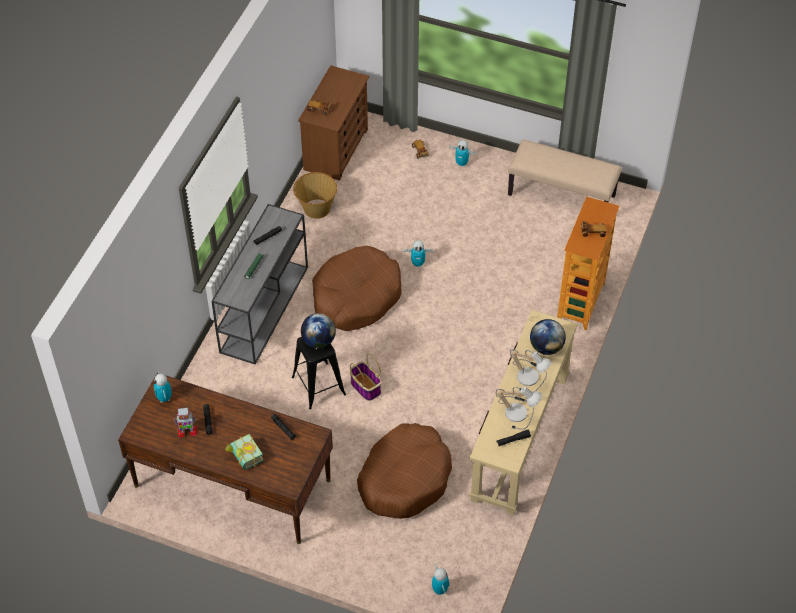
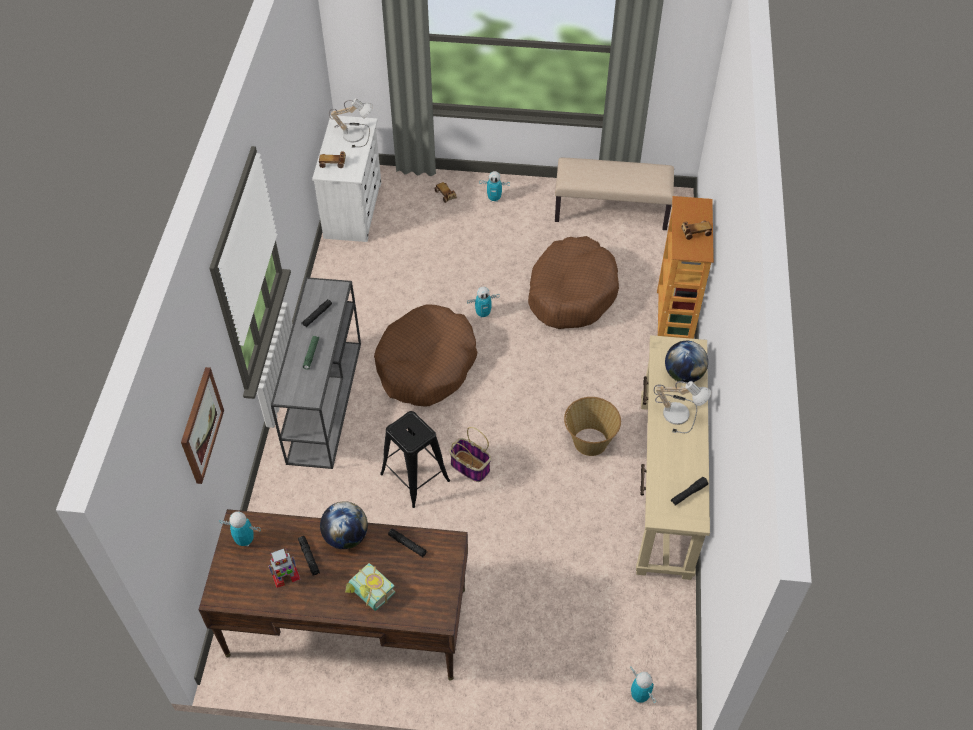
camera: 15 degrees left, 0 degrees up
toy robot [154,372,172,403] -> toy robot turned 135 degrees clockwise [219,512,261,547]
basket [293,172,337,219] -> basket moved to [564,397,621,456]
brown dresser [298,65,369,181] -> white dresser [312,116,381,242]
globe [301,313,336,348] -> globe moved to [320,501,368,549]
brown dog bed [357,423,452,519] -> brown dog bed moved to [528,236,619,329]
table lamp [496,387,542,430] -> table lamp moved to [329,98,373,148]
none -> picture [181,367,224,484]

